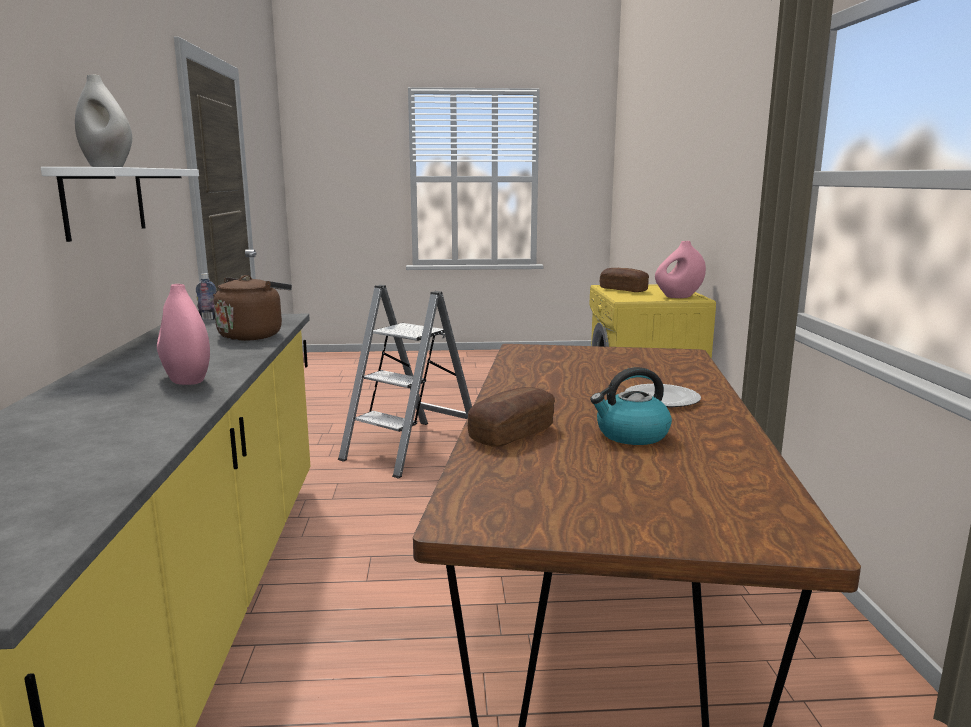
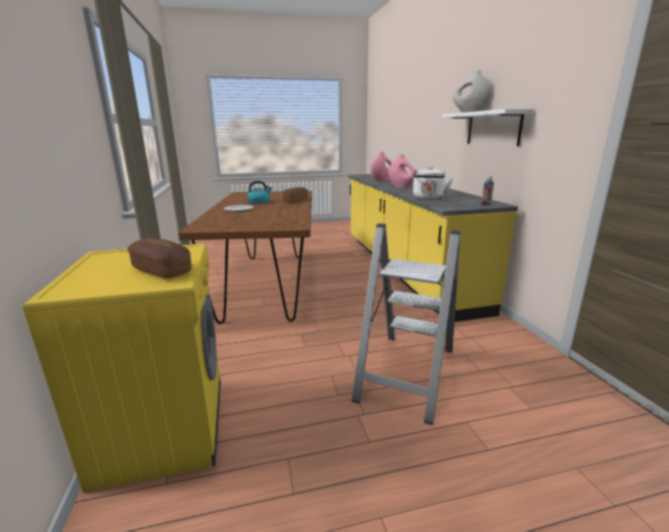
camera: 170 degrees right, 5 degrees up
brown kettle [213,275,292,341] -> white kettle [413,167,453,199]
pink vase [655,241,706,298] -> pink vase moved to [371,152,392,182]

